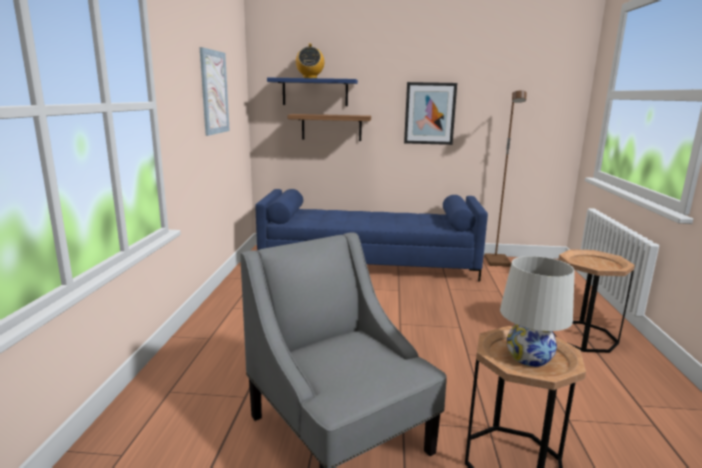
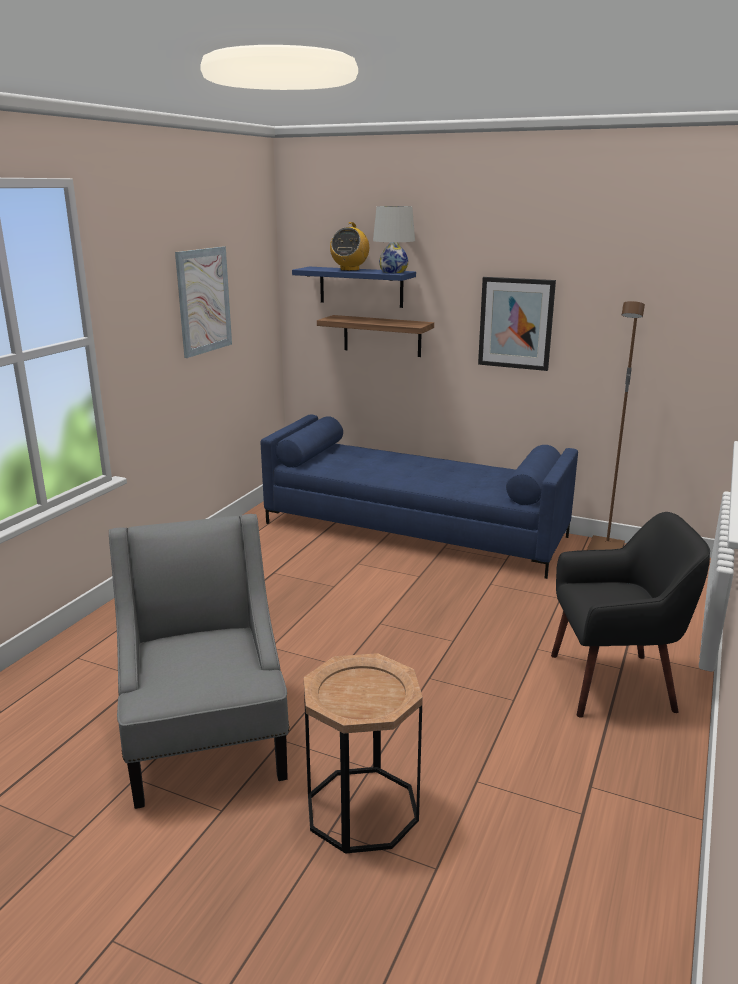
camera: 20 degrees right, 5 degrees up
white table lamp [500,256,575,367] -> white table lamp moved to [373,206,415,273]
brown side table [552,249,635,353] -> black armchair [551,512,710,718]

